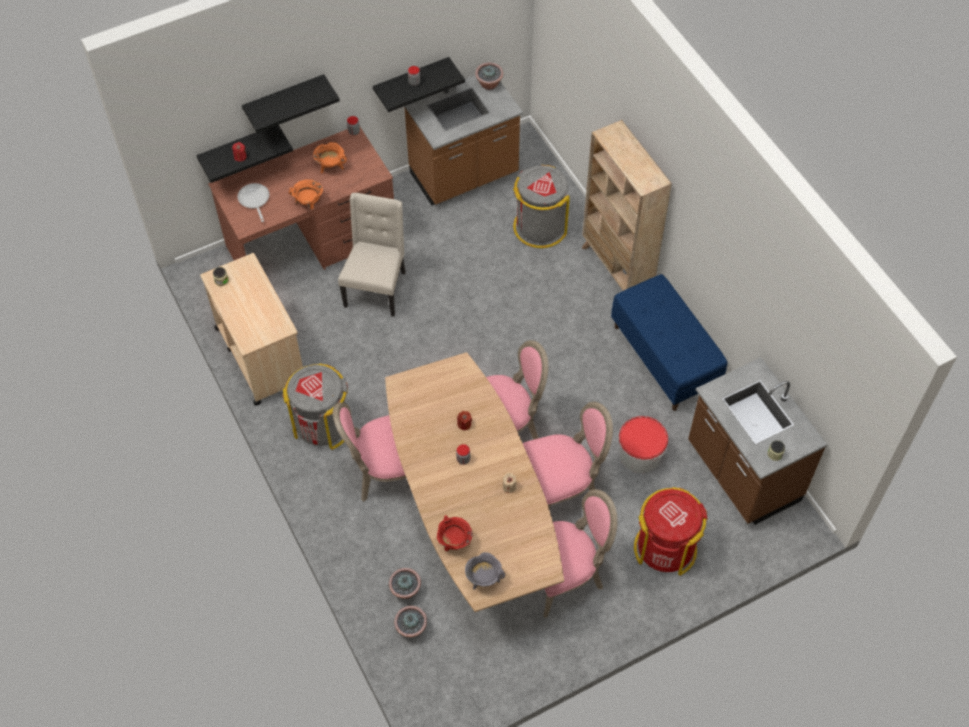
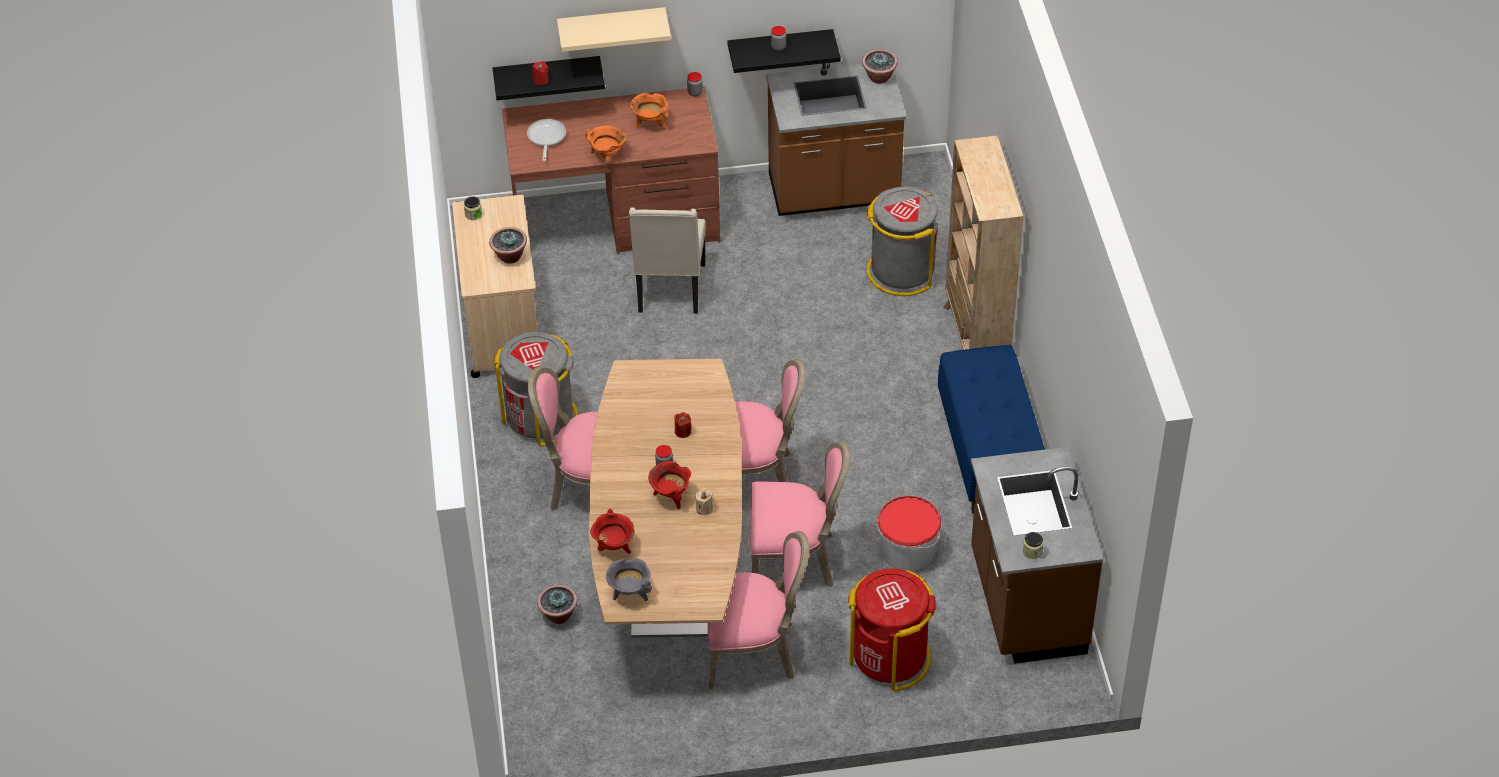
camera: 20 degrees right, 10 degrees down
black shelf [242,74,340,133] -> beige shelf [557,7,671,52]
beige chair [338,193,406,317] -> beige chair turned 150 degrees clockwise [629,207,706,314]
potted plant [394,606,427,637] -> potted plant moved to [489,227,527,264]
none -> red cooking pot [648,461,691,509]

